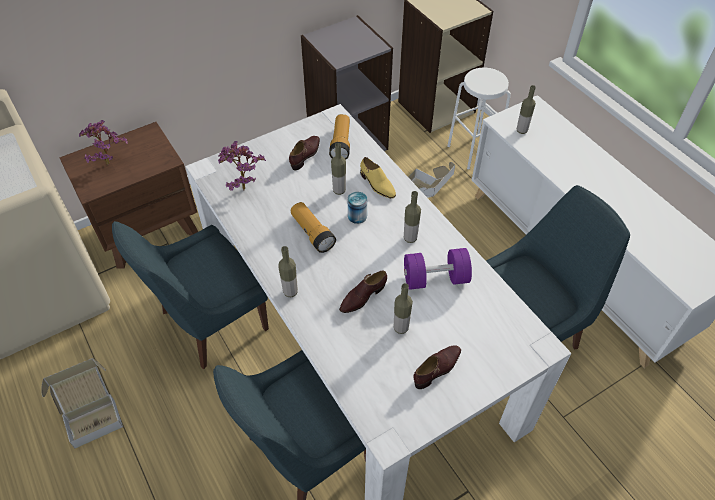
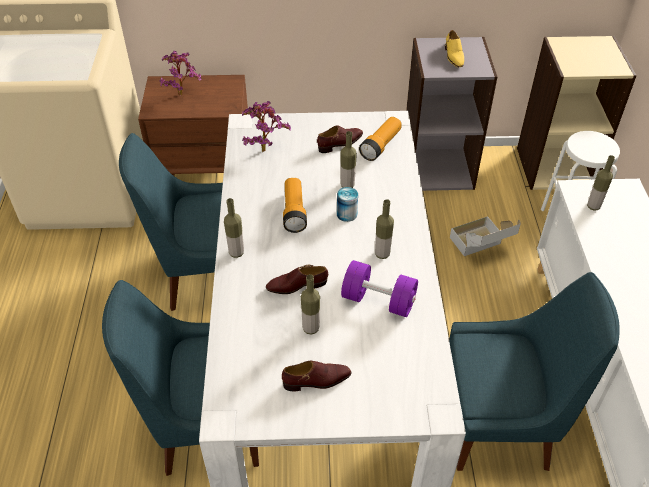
camera: 30 degrees right, 5 degrees down
cardboard box [41,358,123,448] -> none
yellow shoe [360,157,396,199] -> yellow shoe moved to [445,30,464,67]

